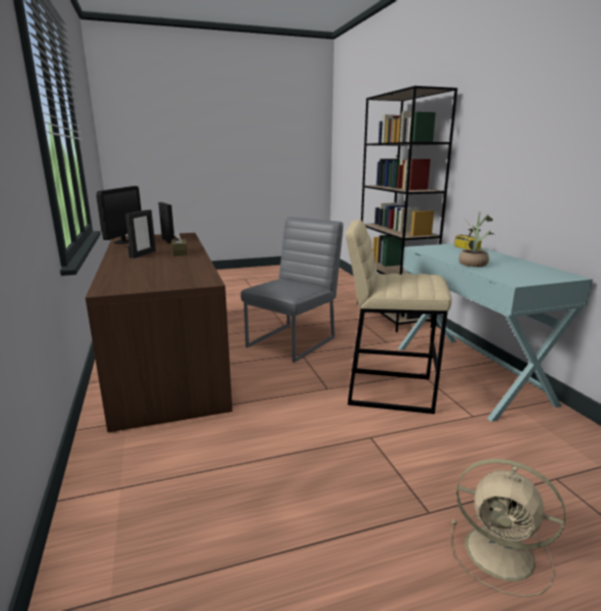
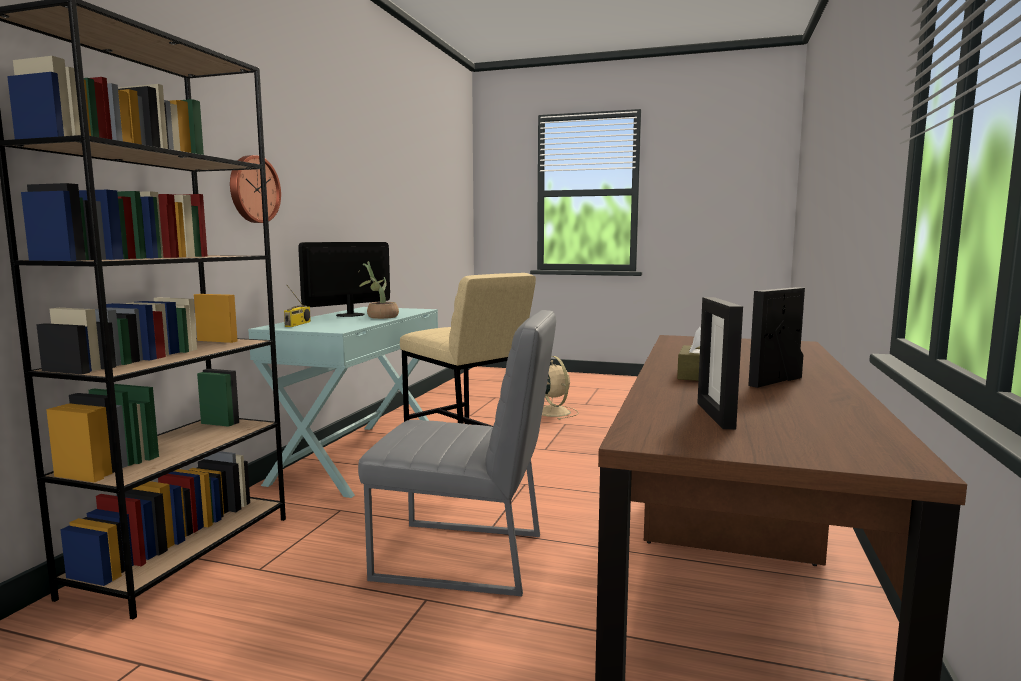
camera: 145 degrees left, 10 degrees down
monitor [96,186,141,244] -> monitor moved to [298,242,390,317]
grey chair [241,217,343,363] -> grey chair turned 150 degrees counterclockwise [358,310,556,596]
none -> wall clock [230,155,281,223]

